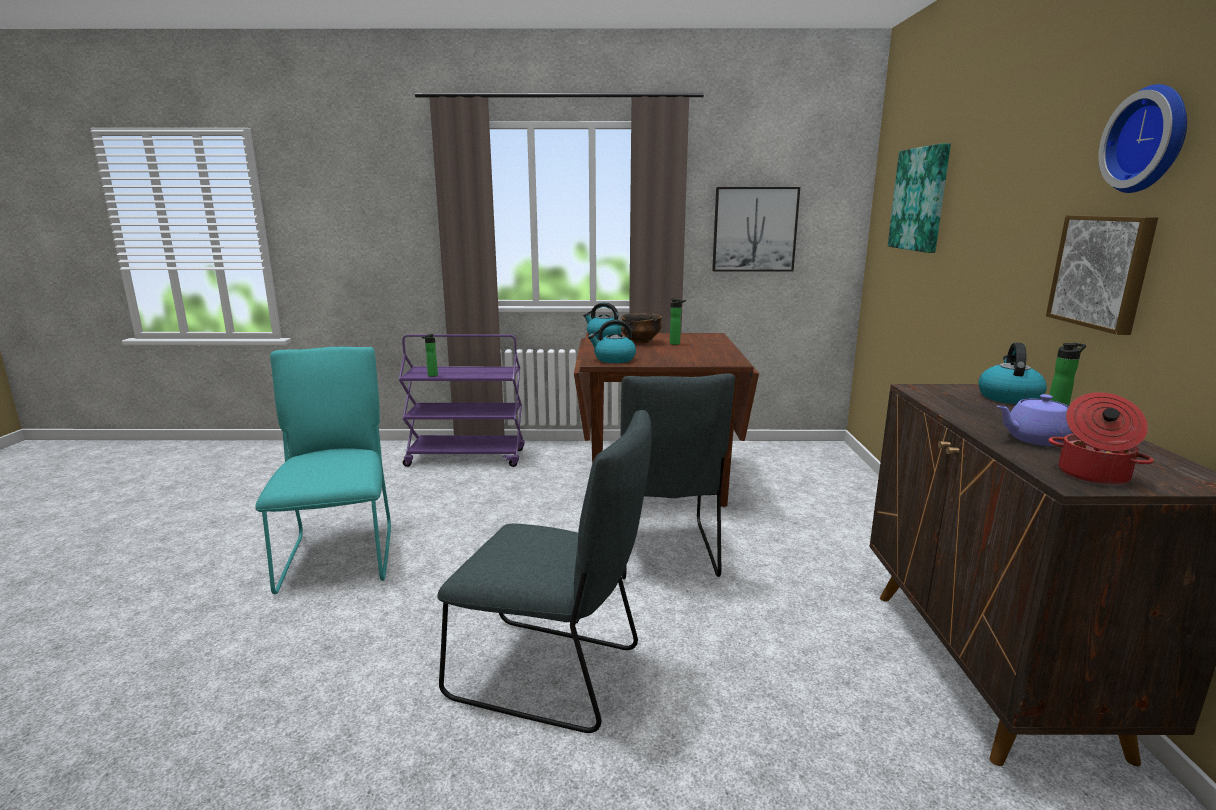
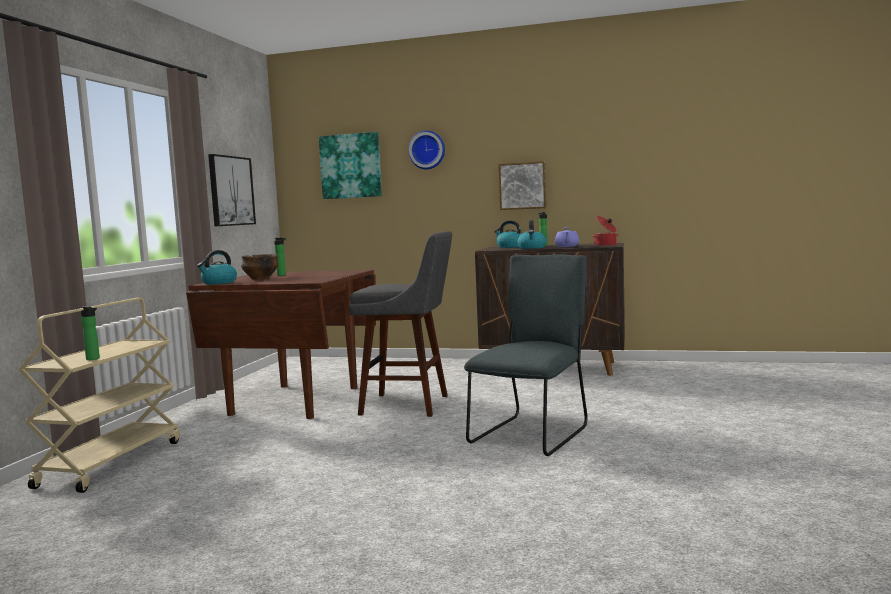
camera: 75 degrees left, 10 degrees down
turquoise chair [255,347,391,594] -> none
purple cart [399,334,525,467] -> beige cart [18,298,180,493]
kettle [588,320,636,363] -> kettle moved to [517,220,547,249]
grey chair [620,374,735,579] -> grey stool [349,231,452,417]
wall clock [1098,84,1187,193] -> wall clock moved to [408,131,445,170]

